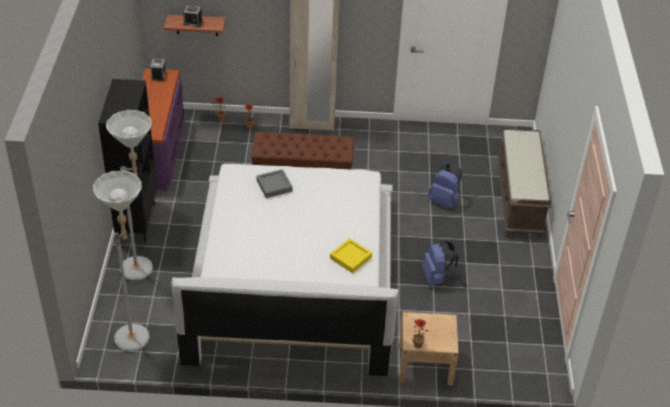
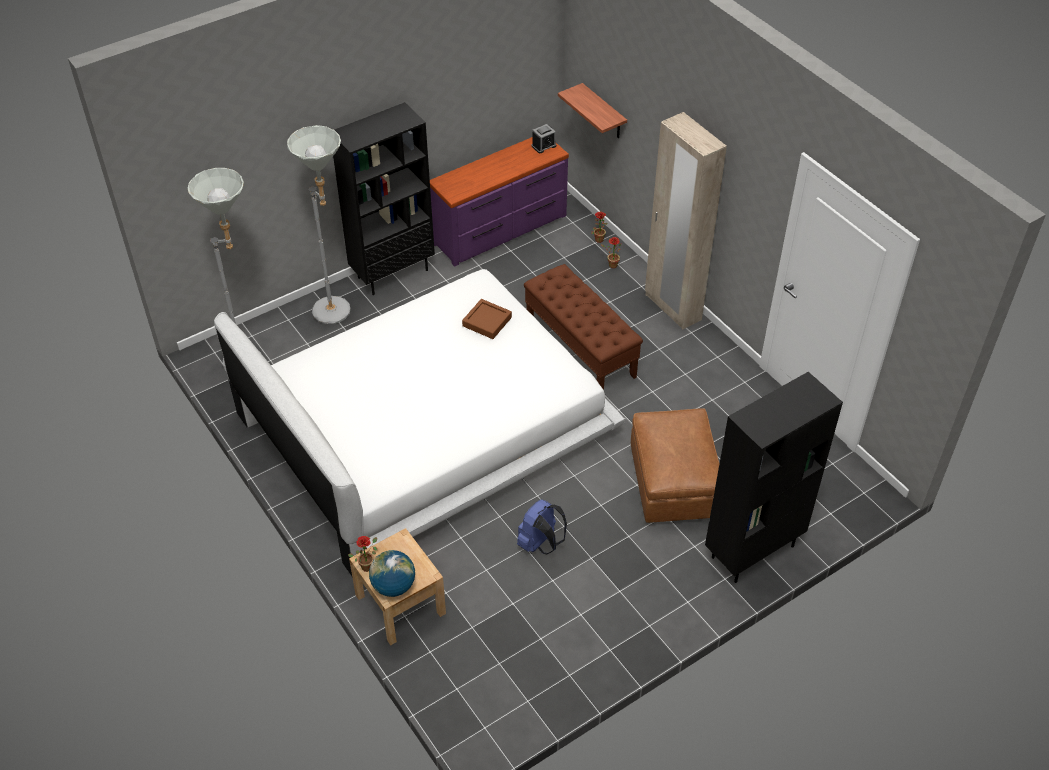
camera: 55 degrees right, 5 degrees up
alarm clock [183,5,203,27] -> none
grey tray [256,169,293,198] -> brown tray [462,299,512,339]
yellow tray [330,238,372,273] -> none
blue backpack [428,164,463,208] -> brown ottoman [631,408,720,523]
brown bench [498,129,551,238] -> black bookcase [705,372,843,583]
none -> globe [369,550,415,597]

